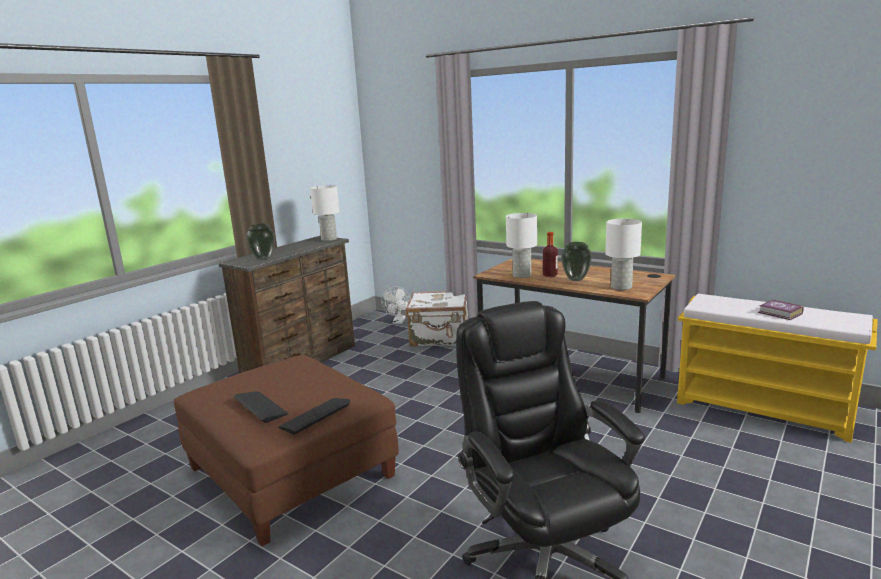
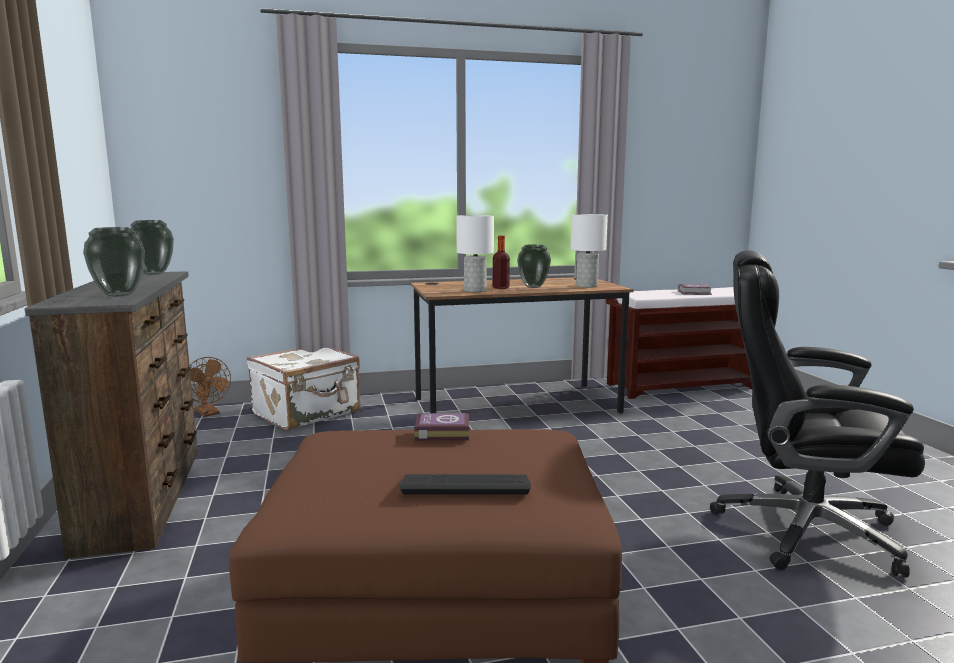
camera: 50 degrees left, 5 degrees down
keyboard [278,398,351,435] -> none
white table lamp [310,185,340,241] -> vase [130,220,174,275]
white fan [381,286,410,324] -> brown fan [190,357,231,417]
yellow bench [677,294,878,443] -> brown bench [606,287,752,399]
none -> book [414,413,469,441]

